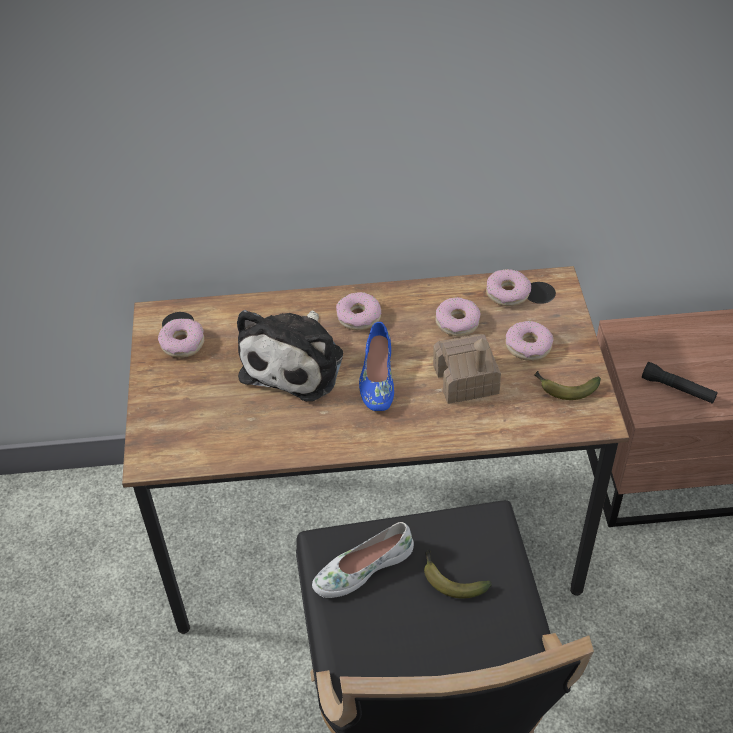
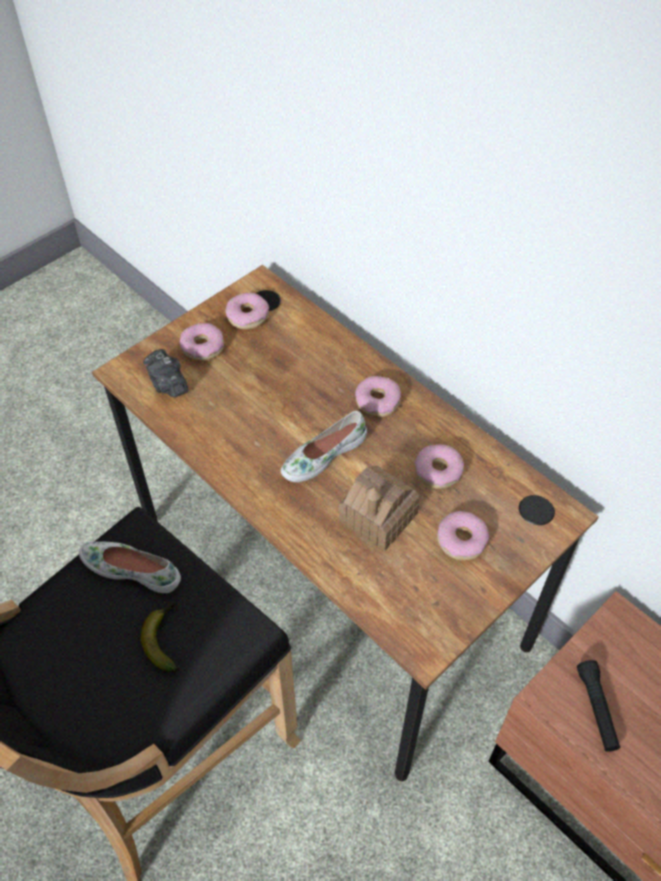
camera: 50 degrees right, 5 degrees up
plush toy [237,310,343,401] -> none
blue shoe [359,322,394,411] -> white shoe [281,411,367,482]
donut [486,269,531,306] -> donut moved to [180,323,224,361]
banana [534,371,601,400] -> none
none -> camera [143,349,188,397]

